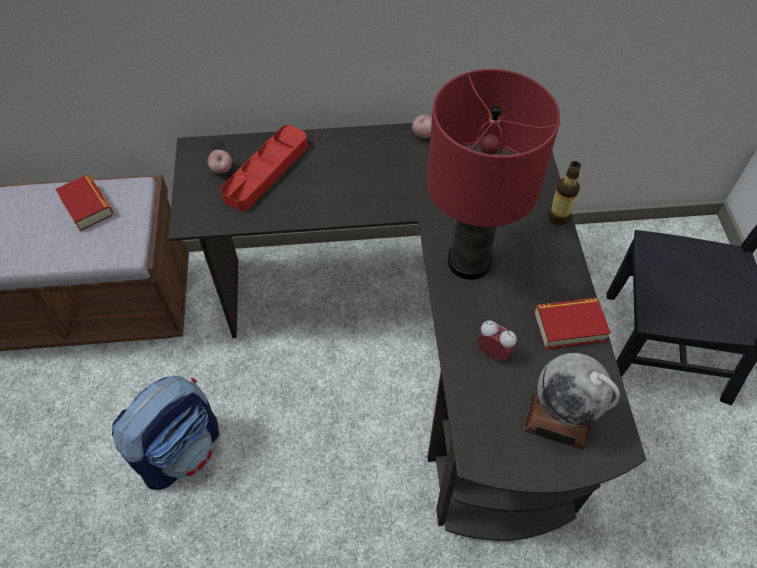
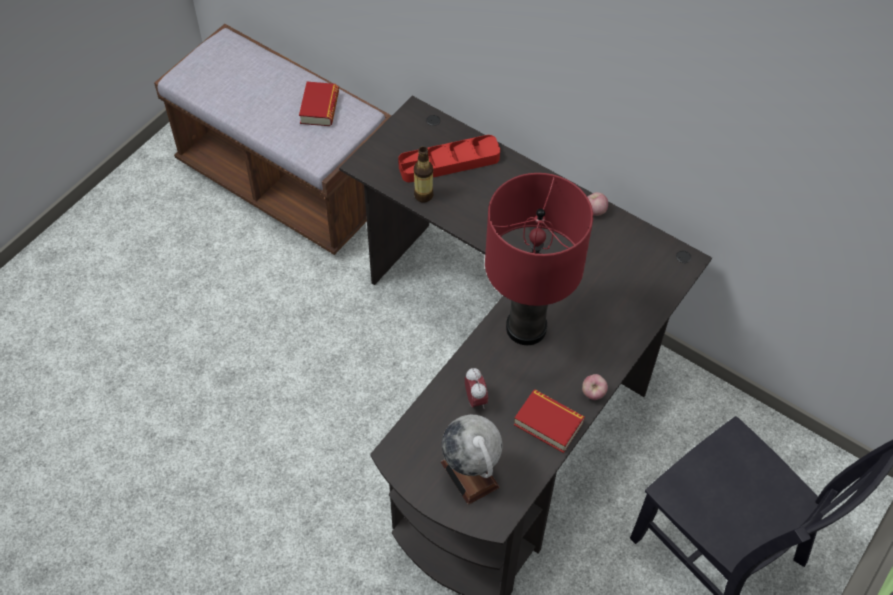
camera: 40 degrees right, 0 degrees up
backpack [112,376,219,490] -> none
apple [208,150,232,174] -> apple moved to [582,374,608,400]
bottle [548,161,581,225] -> bottle moved to [414,147,434,202]

